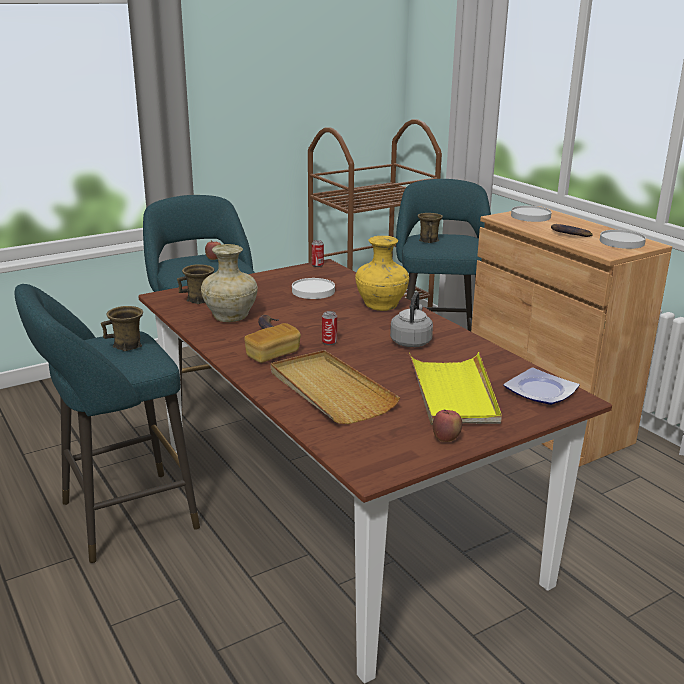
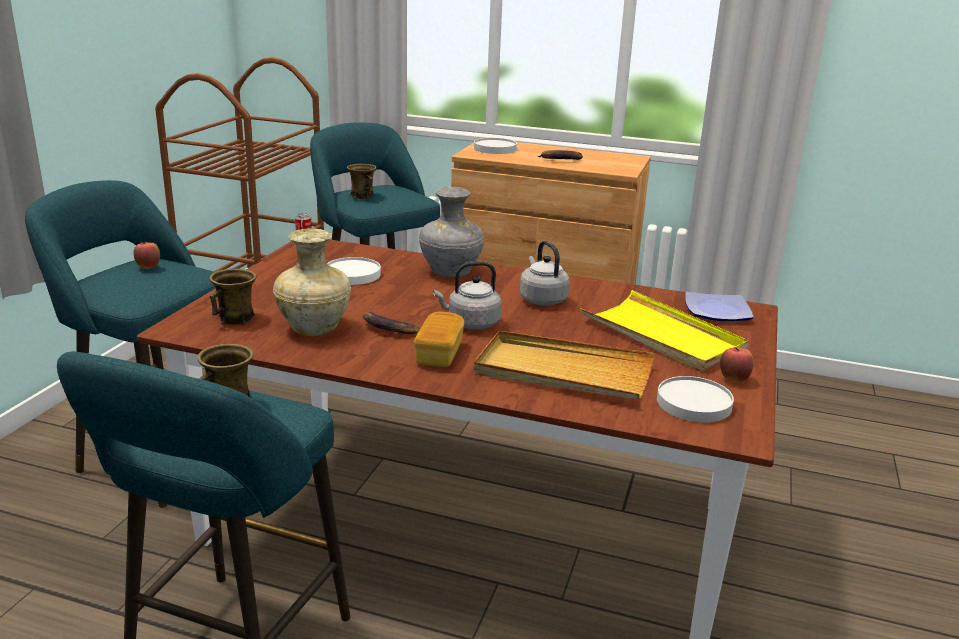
camera: 40 degrees left, 0 degrees up
can [322,311,337,345] -> grey kettle [433,261,502,329]
yellow vase [355,236,409,311] -> grey vase [419,187,484,278]
white plate [600,230,646,249] -> white plate moved to [657,376,734,423]

